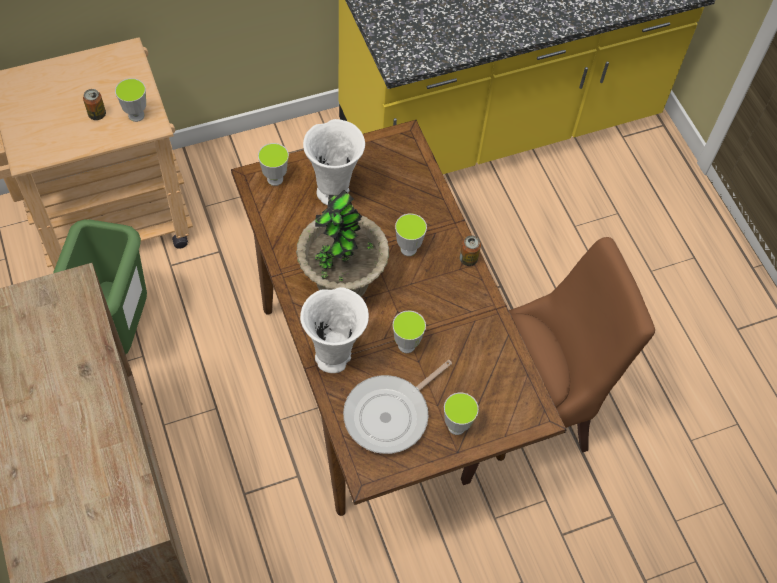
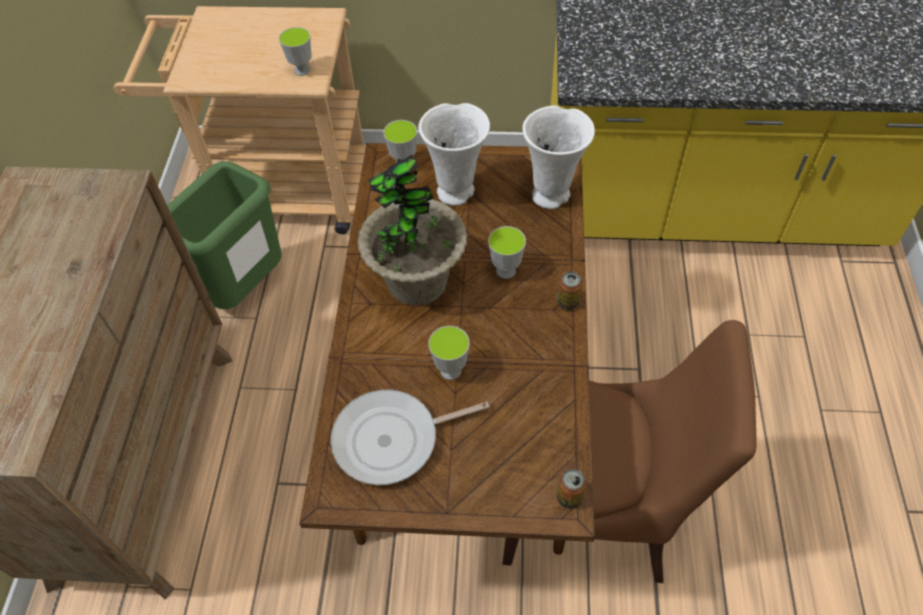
camera: 30 degrees right, 5 degrees down
can [83,89,106,120] -> can moved to [557,469,586,509]
white vase [300,287,369,373] -> white vase moved to [522,106,595,209]
cup [444,393,479,435] -> none

